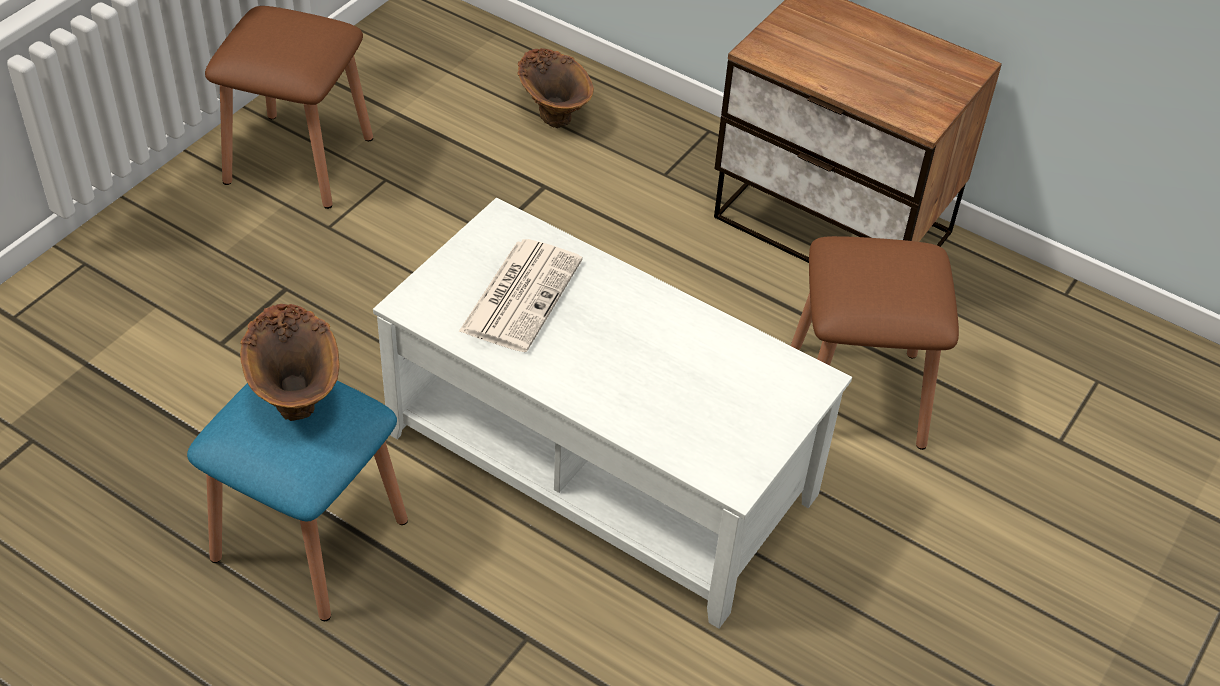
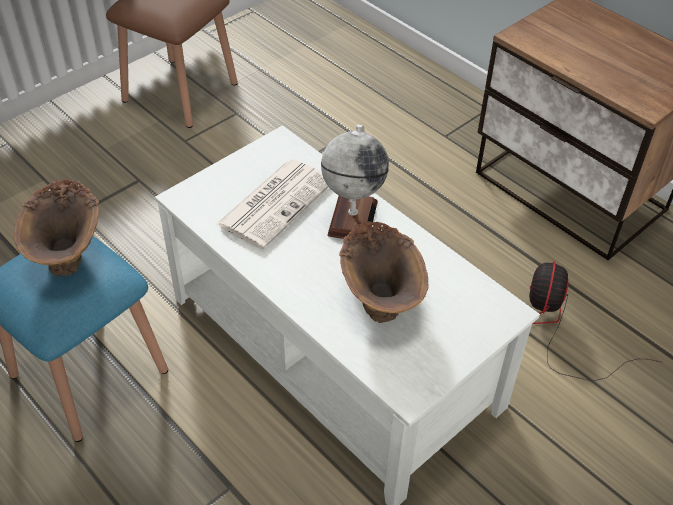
camera: 15 degrees right, 0 degrees up
brown vase [518,48,594,128] -> brown vase moved to [339,221,428,323]
brown stool [791,236,959,450] -> fan [529,262,660,381]
none -> globe [321,125,389,239]

